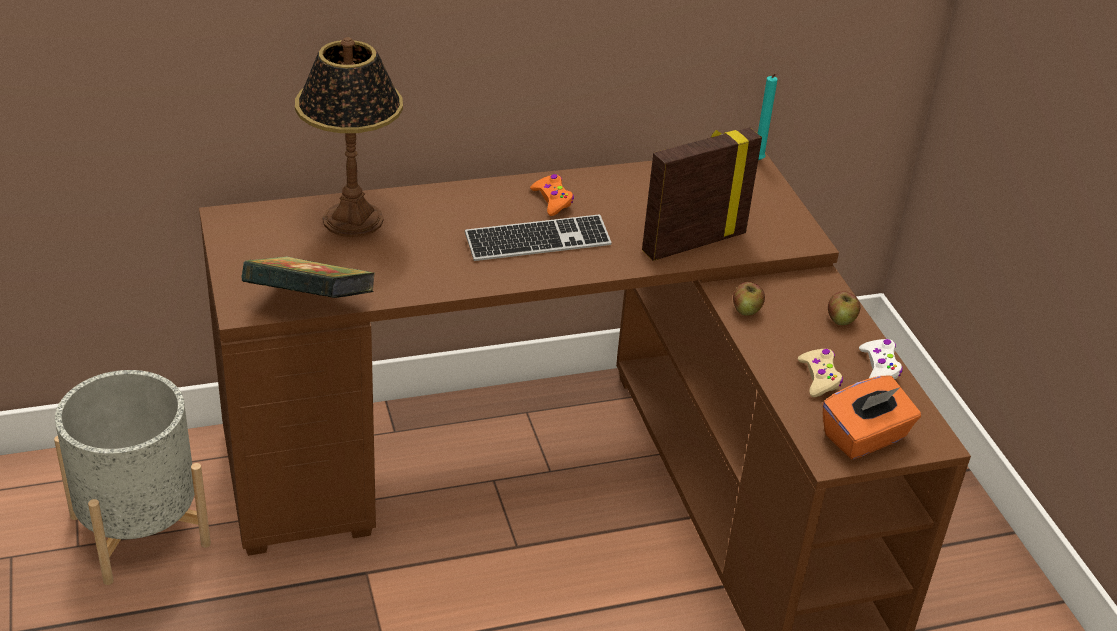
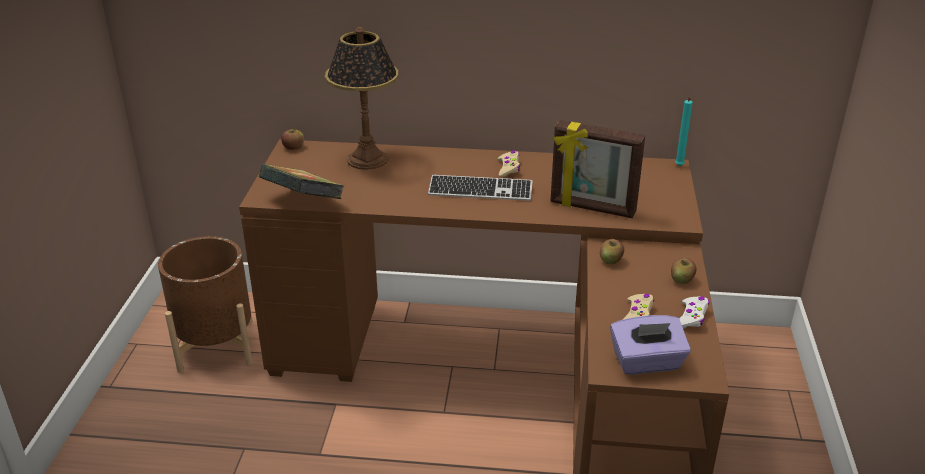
camera: 25 degrees right, 5 degrees down
grey planter [54,370,211,585] -> brown planter [158,236,253,373]
orange game controller [530,174,574,216] -> beige game controller [497,150,520,177]
picture frame [642,127,762,261] -> picture frame turned 150 degrees counterclockwise [550,120,645,218]
orange tissue box [822,375,921,459] -> purple tissue box [610,315,691,375]
none -> apple [281,129,304,150]

